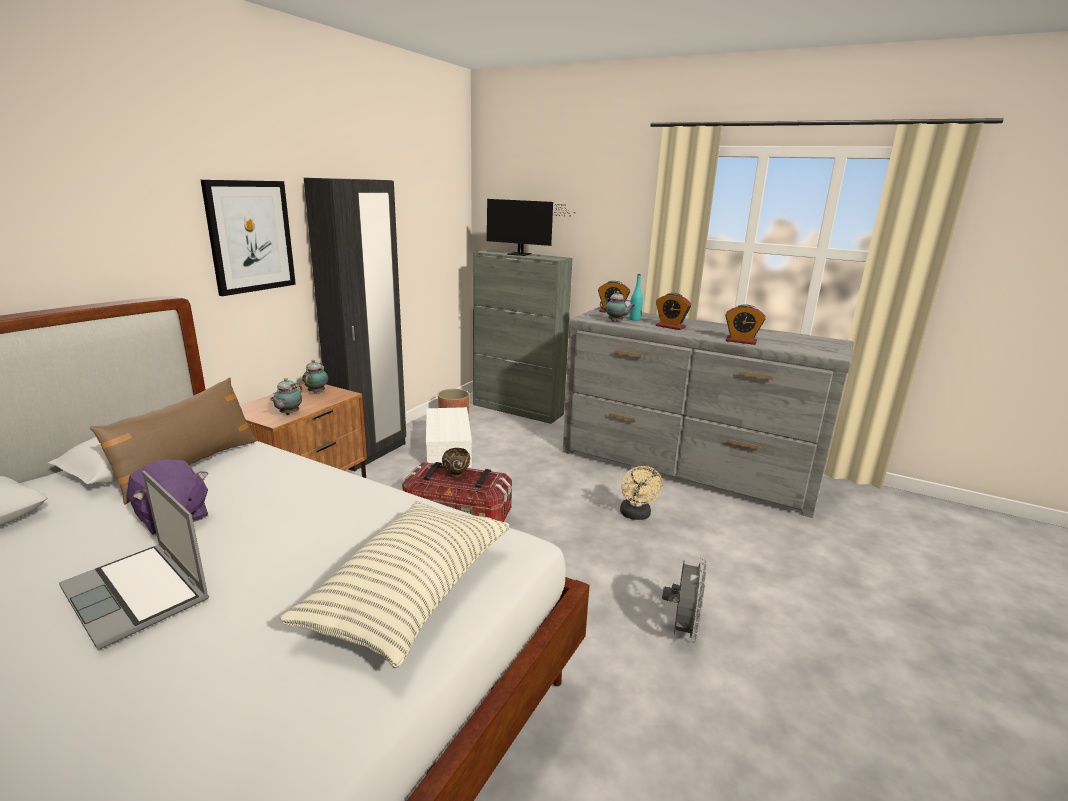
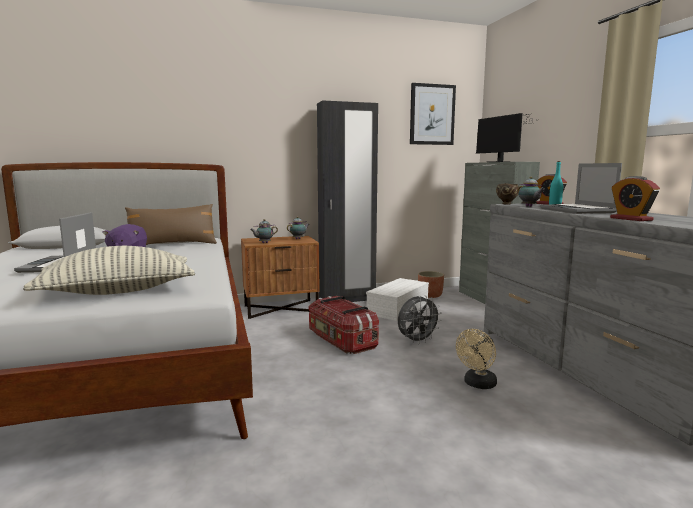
camera: 45 degrees right, 10 degrees down
picture [201,180,296,296] -> picture moved to [410,83,456,145]
brown bowl [442,448,470,478] -> brown bowl moved to [496,183,519,204]
alarm clock [656,293,691,330] -> laptop [540,163,622,214]
grey fan [662,558,706,643] -> grey fan moved to [398,296,442,344]

